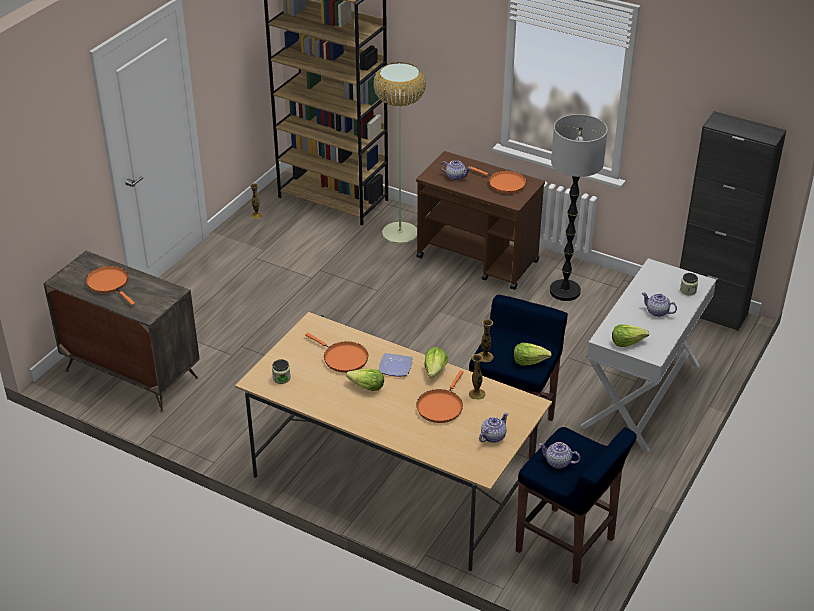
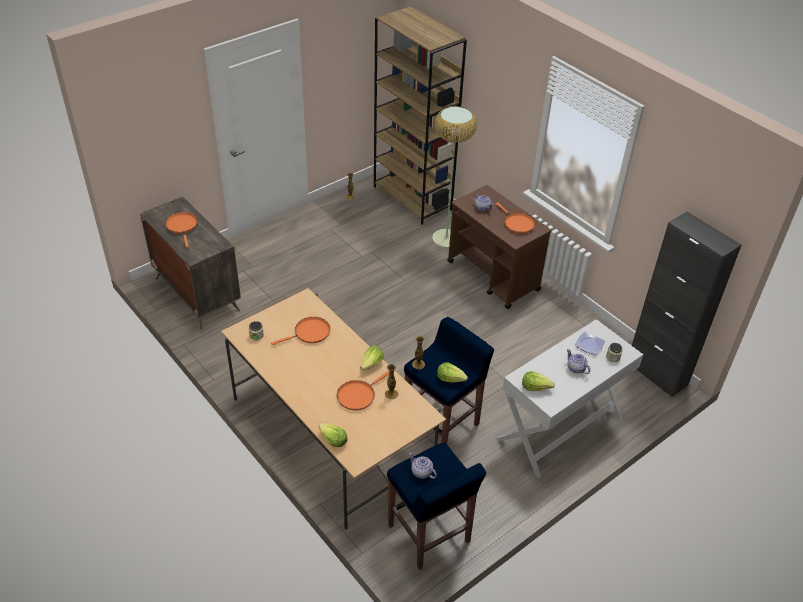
camera: 20 degrees right, 5 degrees up
orange frying pan [305,333,368,373] -> orange frying pan turned 90 degrees counterclockwise [271,317,330,345]
lettuce [346,369,384,391] -> lettuce moved to [319,423,348,447]
plate [379,353,413,376] -> plate moved to [575,332,605,355]
teapot [479,413,508,443] -> none
floor lamp [550,114,608,301] -> none

